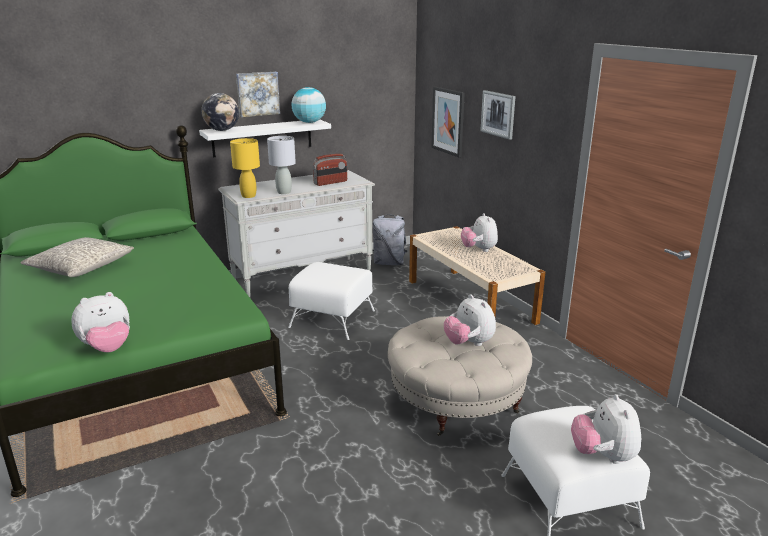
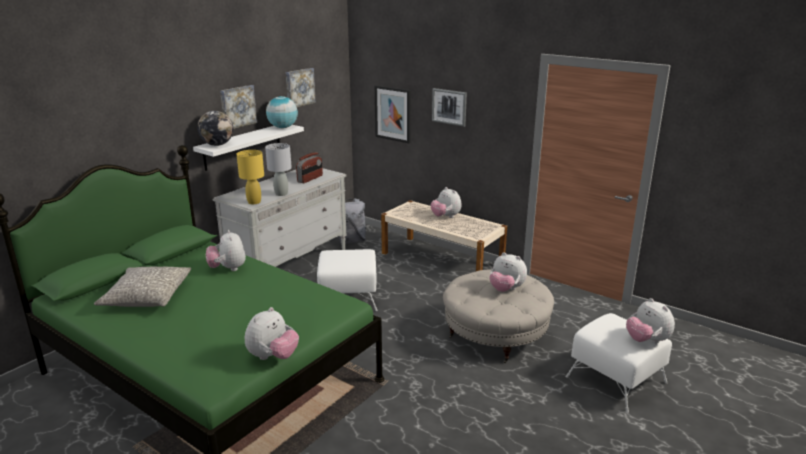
camera: 25 degrees left, 0 degrees up
none -> plush toy [206,230,246,271]
none -> picture [286,68,316,107]

